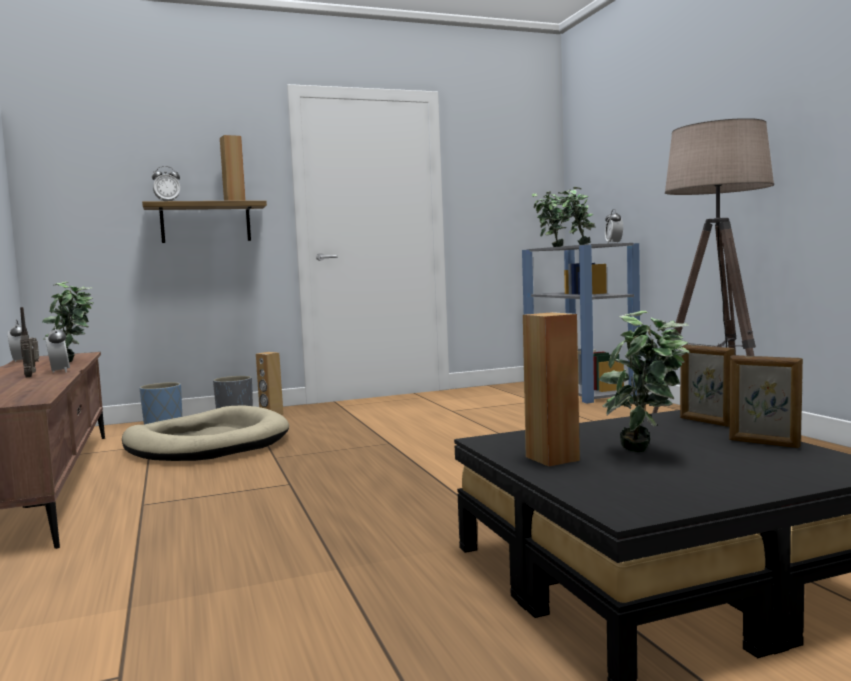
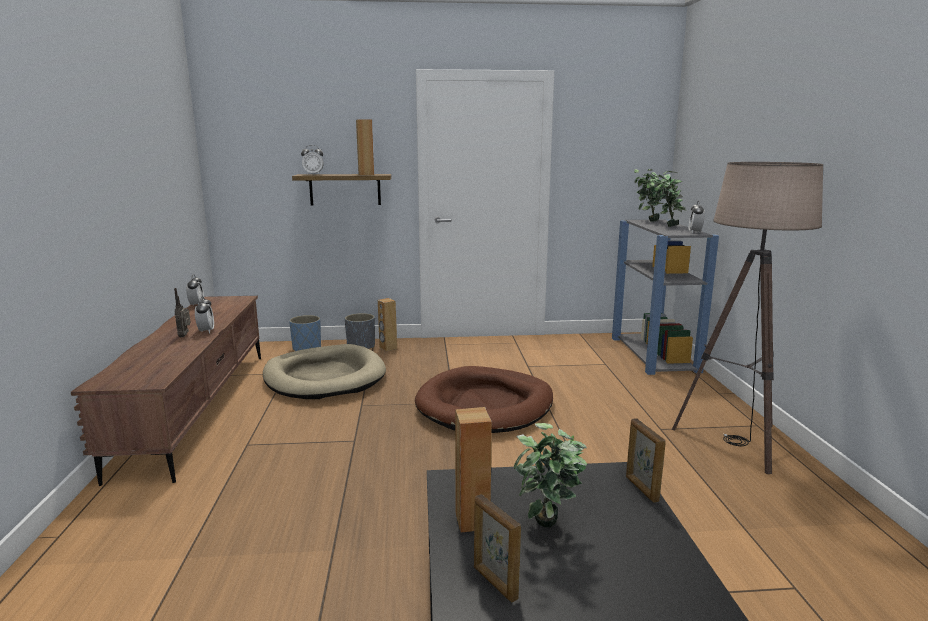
camera: 15 degrees right, 10 degrees up
potted plant [42,282,94,362] -> none
picture frame [729,355,803,448] -> picture frame moved to [474,494,521,603]
none -> brown dog bed [415,366,553,433]

